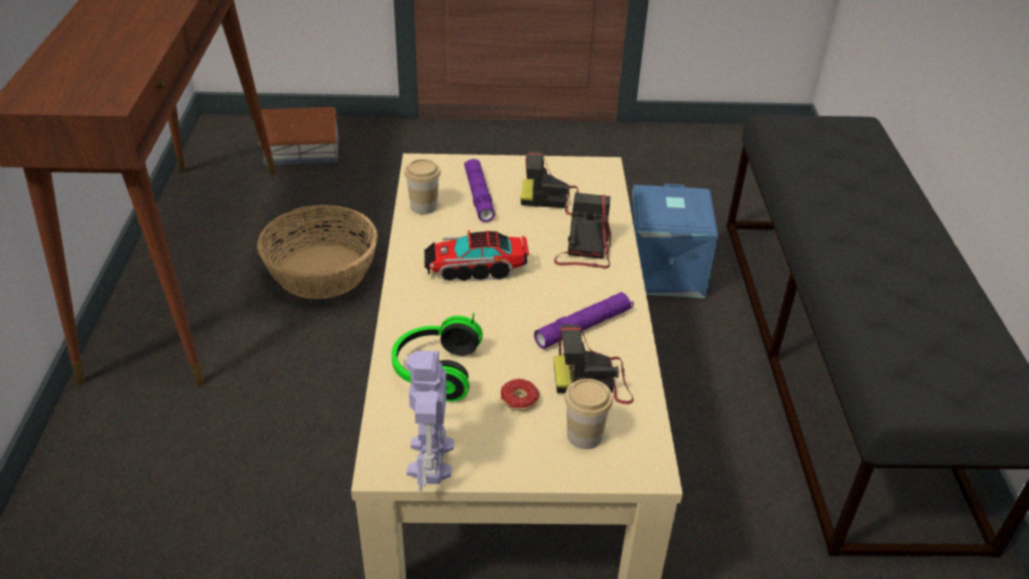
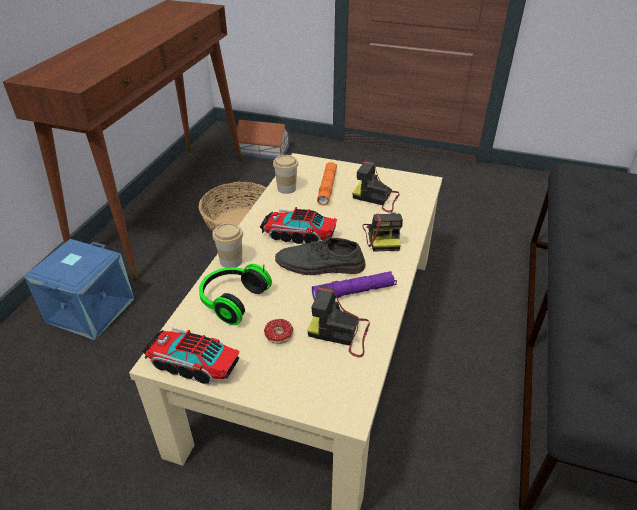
camera: 20 degrees right, 0 degrees up
toy robot [406,350,454,491] -> toy truck [142,328,240,385]
purple flashlight [464,159,495,222] -> orange flashlight [317,162,337,206]
camera [554,193,611,269] -> camera turned 150 degrees clockwise [362,212,403,252]
cup [564,379,613,449] -> cup moved to [212,223,243,268]
blue storage box [630,184,718,298] -> blue storage box moved to [24,239,134,340]
none -> grey shoe [275,235,366,275]

